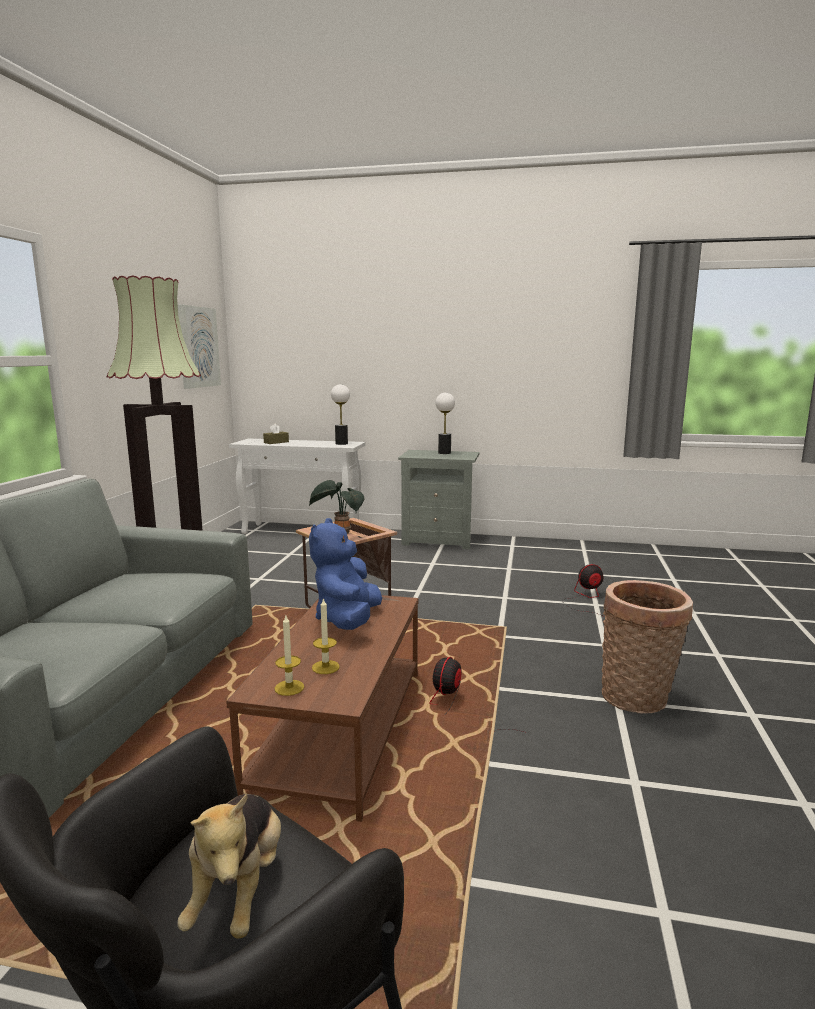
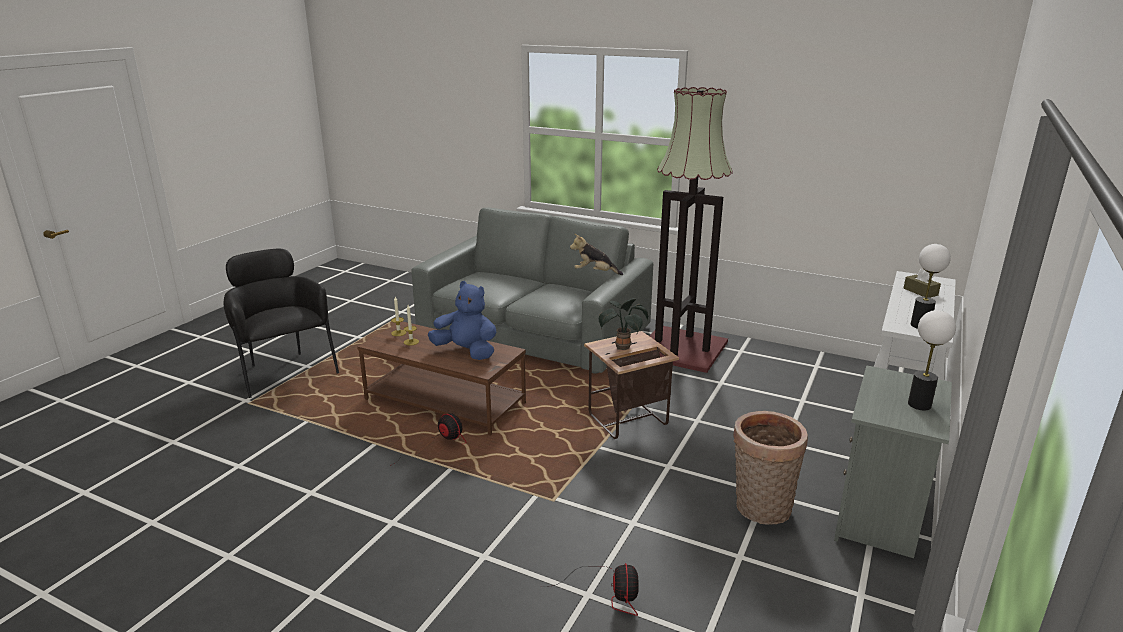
camera: 105 degrees right, 10 degrees up
plush toy [177,794,281,939] -> plush toy moved to [570,234,623,275]
picture [178,304,221,389] -> none
basket [602,580,693,714] -> basket moved to [733,411,808,525]

